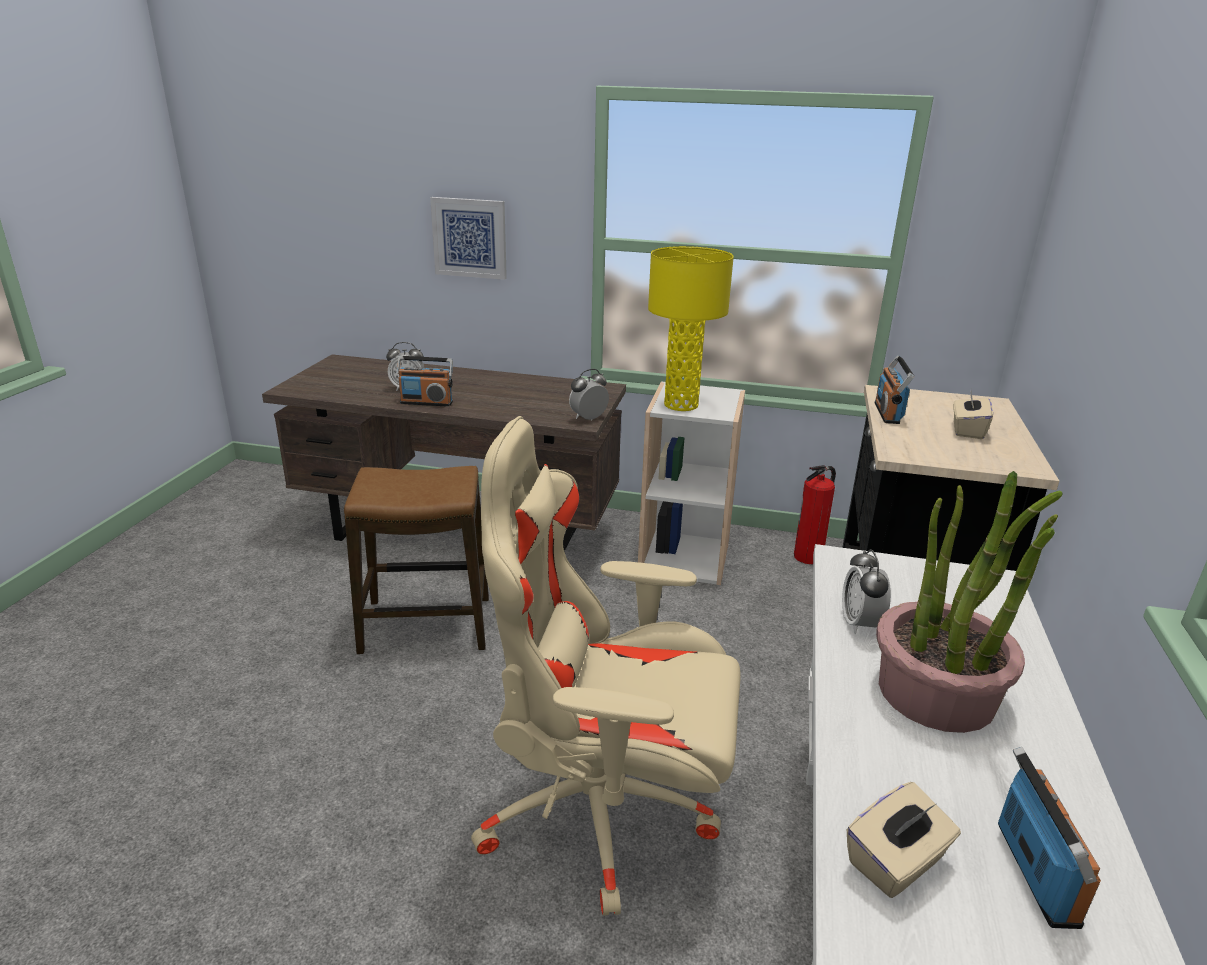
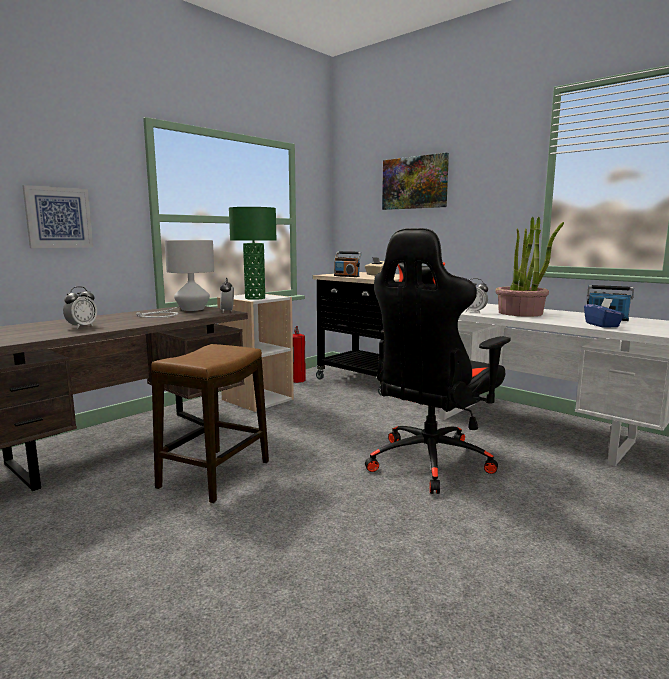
camera: 60 degrees left, 15 degrees down
radio [397,356,453,407] -> none
beige office chair [471,416,740,916] -> black office chair [365,228,511,494]
yellow table lamp [648,246,734,411] -> green table lamp [229,207,276,300]
beige tissue box [847,782,961,898] -> blue tissue box [584,298,625,328]
none -> white table lamp [136,240,214,318]
none -> picture [382,152,449,210]

